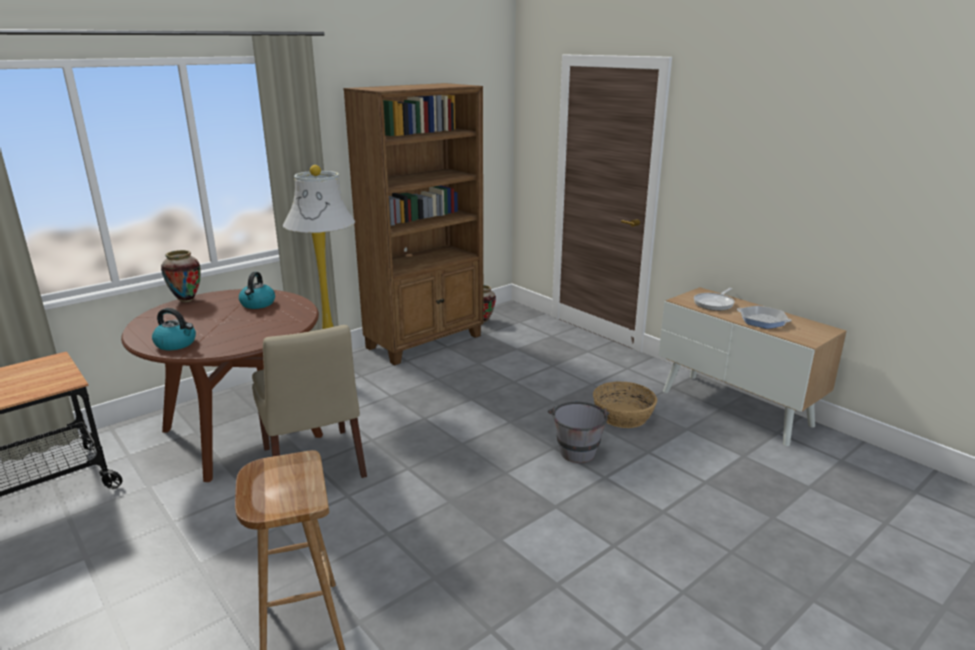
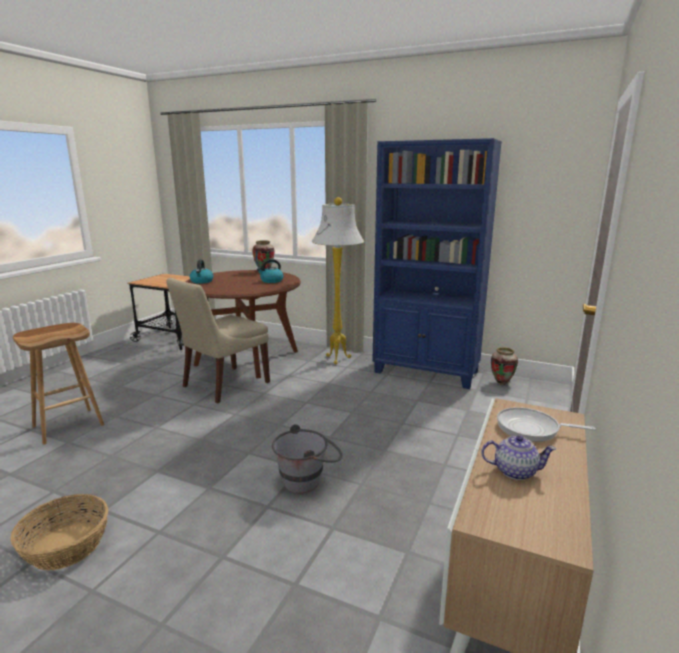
camera: 65 degrees right, 5 degrees down
brown bookcase [343,83,483,365] -> blue bookcase [372,138,502,389]
basket [593,382,657,428] -> basket moved to [11,494,108,570]
frying pan [737,306,792,329] -> teapot [481,435,556,480]

